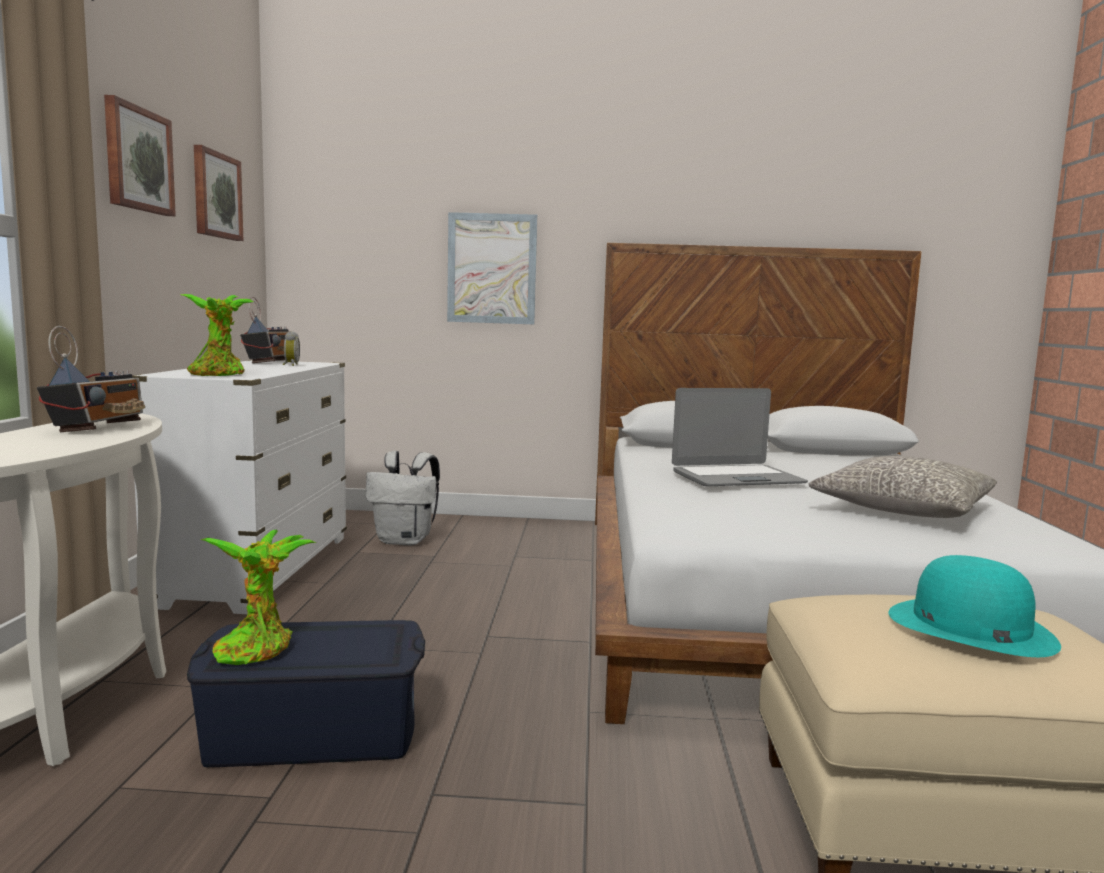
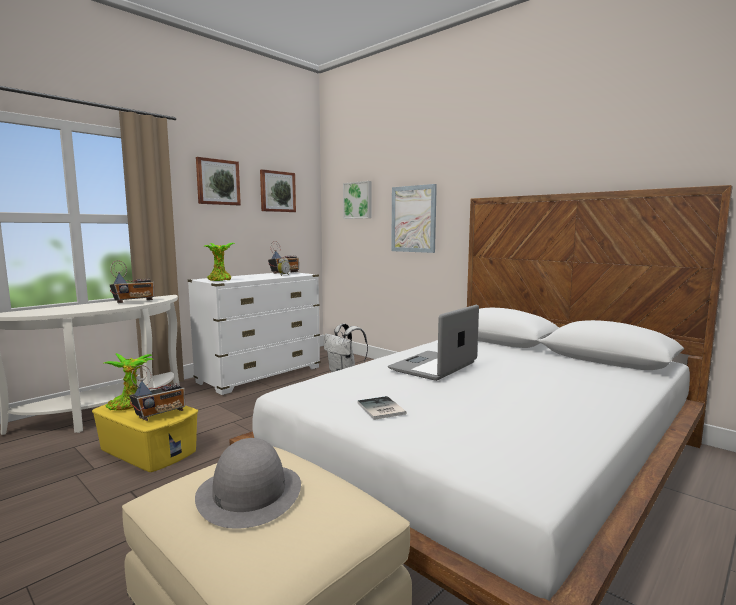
camera: 40 degrees right, 0 degrees up
blue storage box [187,620,425,767] -> yellow storage box [92,404,198,472]
laptop [672,388,808,486] -> laptop turned 105 degrees clockwise [388,305,479,381]
grey pillow [808,456,997,518] -> none
turquoise hat [889,555,1061,657] -> grey hat [195,438,301,529]
none -> radio [129,365,185,421]
none -> picture [343,181,371,219]
none -> book [357,396,406,420]

